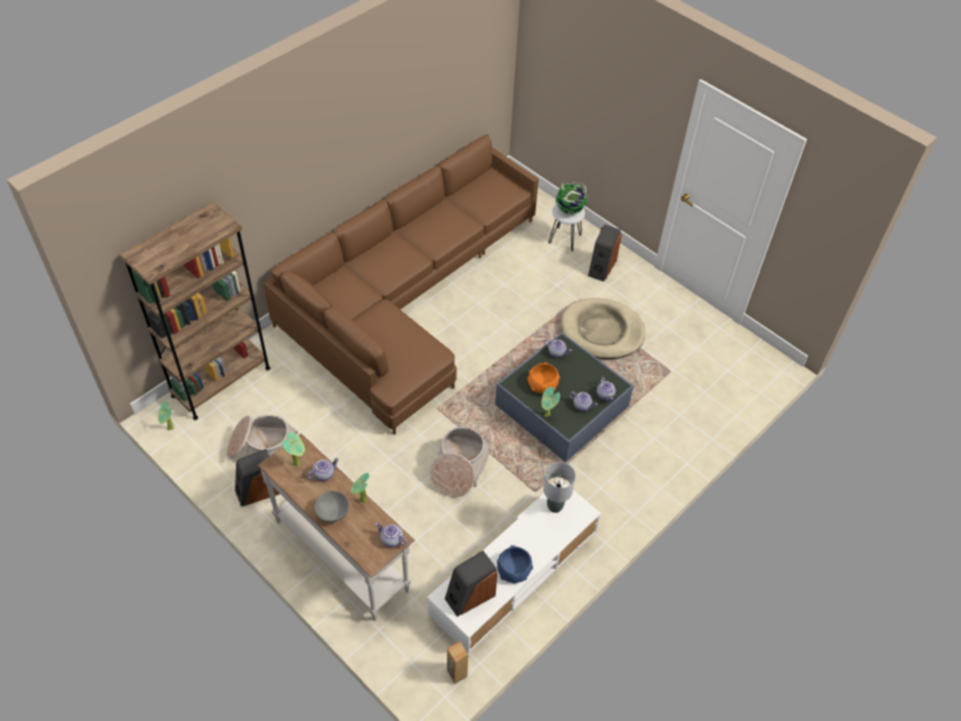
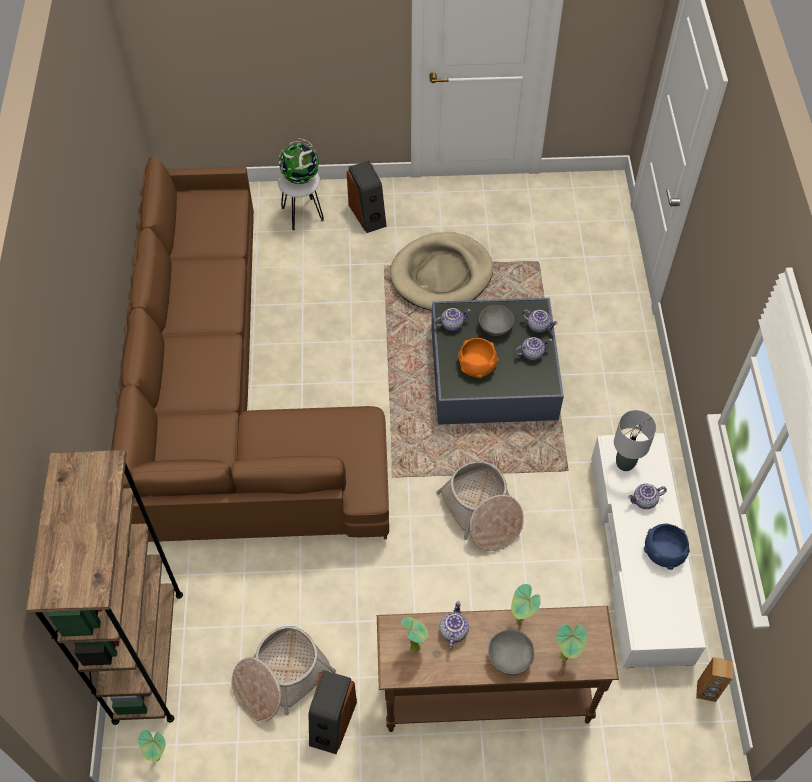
camera: 45 degrees left, 5 degrees up
white console table [257,433,415,621] -> brown console table [377,606,619,732]
teapot [376,522,408,547] -> teapot moved to [628,484,667,509]
speaker [445,551,497,617] -> none
potted plant [541,387,560,417] -> potted plant moved to [557,624,587,661]
none -> grey bowl [479,305,514,336]

